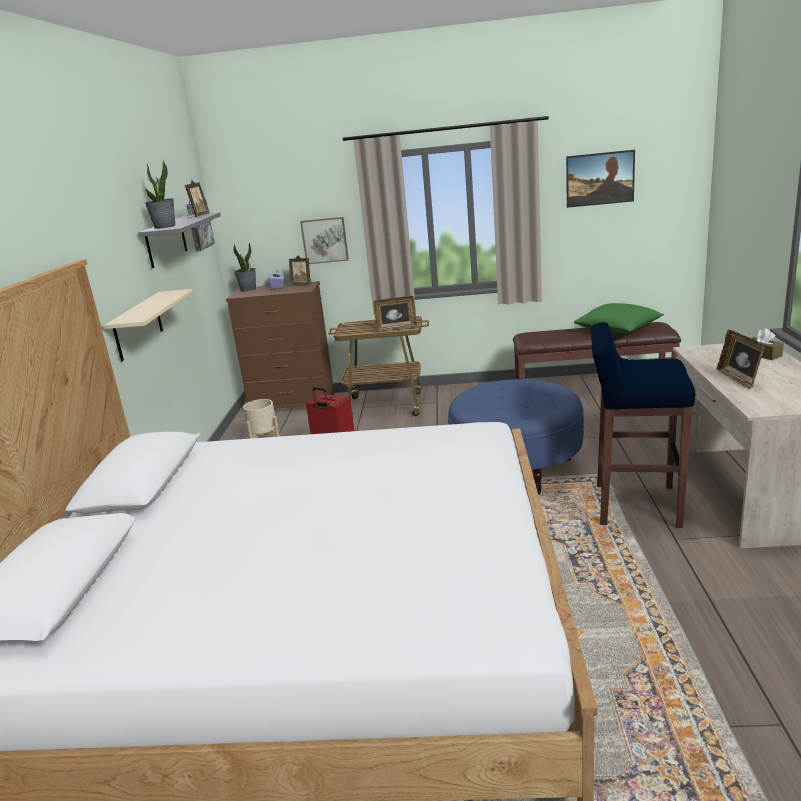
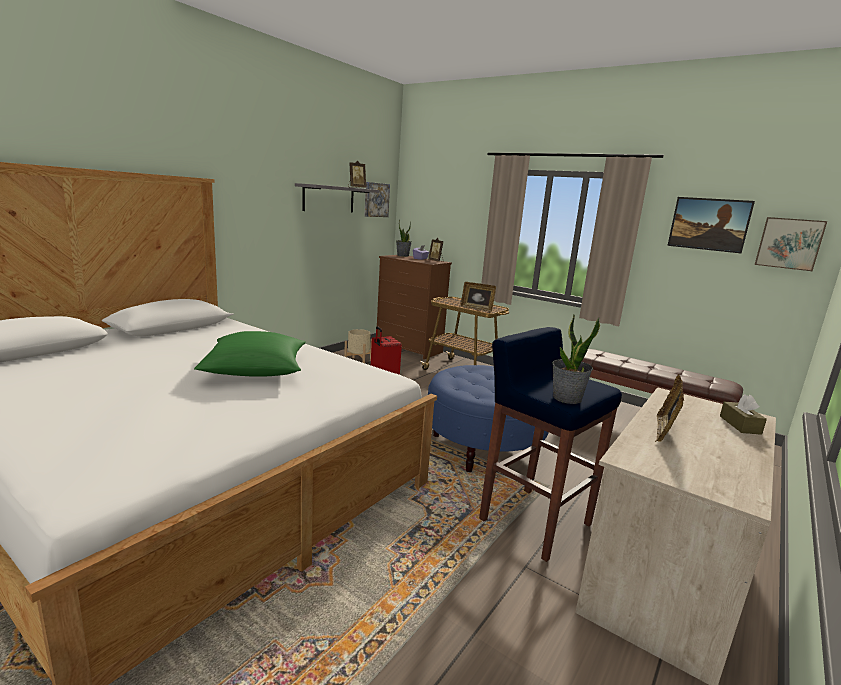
camera: 30 degrees right, 5 degrees down
beige shelf [104,289,193,361] -> none
potted plant [145,160,176,229] -> potted plant moved to [552,314,600,404]
picture [300,217,349,264] -> picture moved to [755,217,827,271]
green pillow [574,303,664,333] -> green pillow moved to [194,331,306,377]

